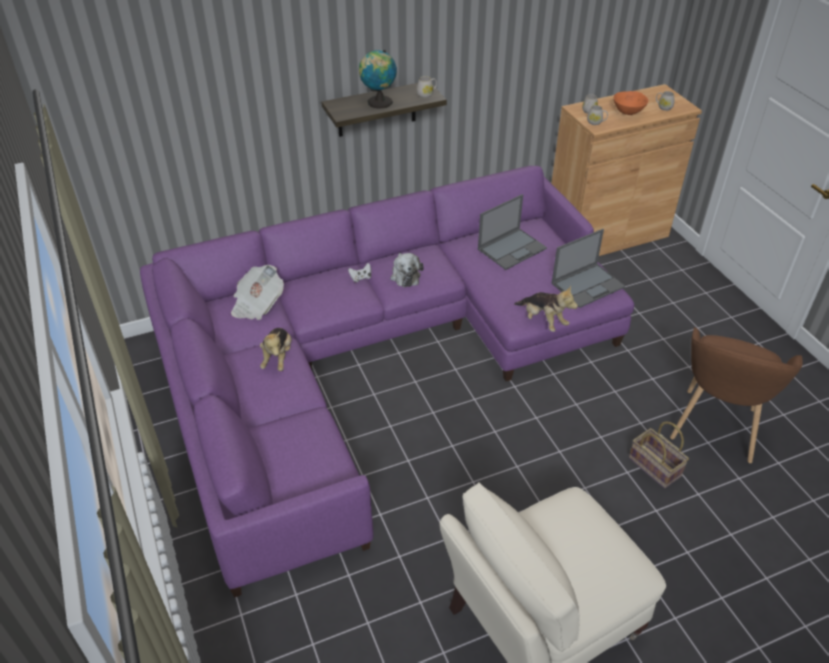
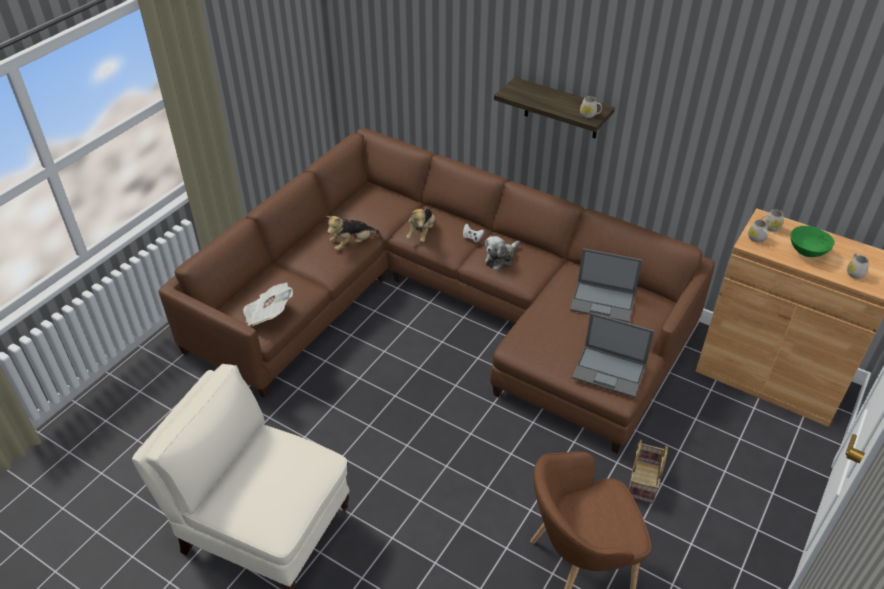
camera: 55 degrees right, 0 degrees up
purple sofa [140,166,634,598] -> brown sofa [158,129,715,454]
newspaper [231,265,284,320] -> newspaper moved to [243,282,293,326]
globe [359,50,397,109] -> none
plush toy [514,286,578,332] -> plush toy moved to [406,208,435,242]
orange bowl [614,91,649,115] -> green bowl [790,226,835,257]
basket [629,421,689,489] -> basket moved to [629,440,668,503]

